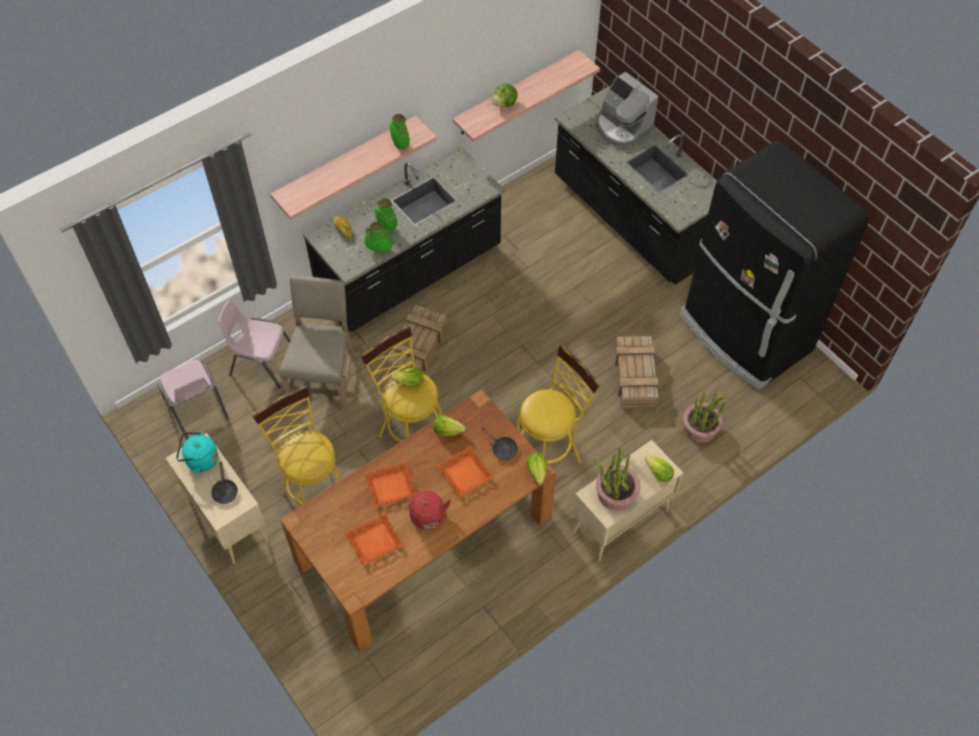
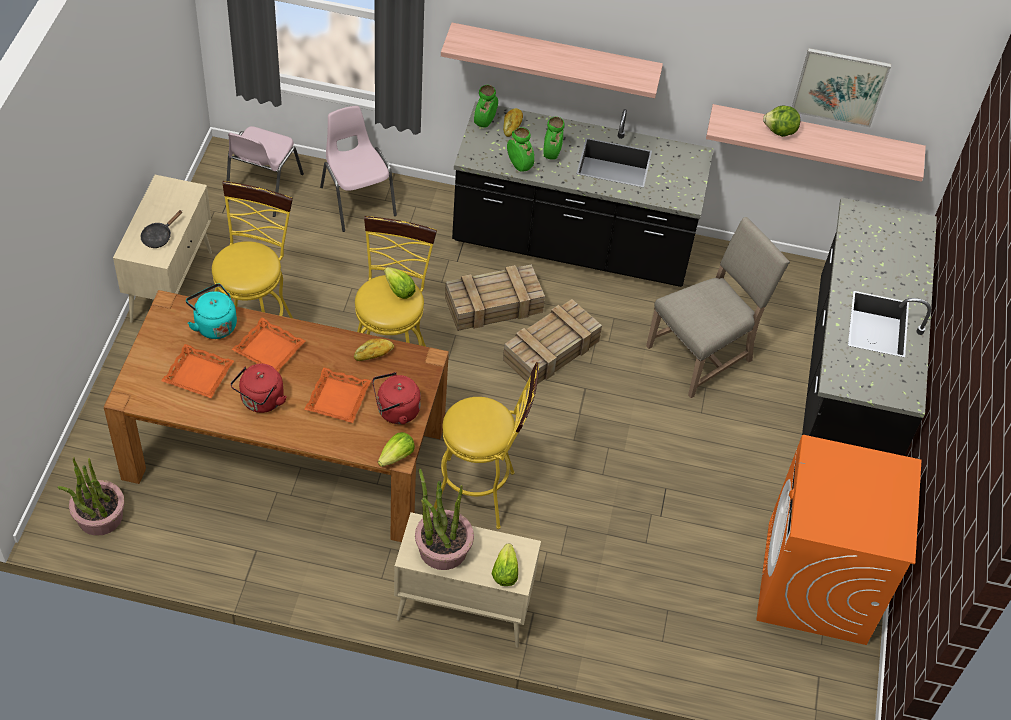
camera: 45 degrees right, 5 degrees down
turquoise kettle [176,432,218,473] -> turquoise kettle moved to [186,284,237,339]
beige chair [279,275,354,409] -> beige chair moved to [646,217,790,398]
green vase [389,114,410,150] -> green vase moved to [474,85,498,128]
lettuce [433,415,466,436] -> bread [354,339,394,361]
black frying pan [482,427,518,461] -> red kettle [372,372,421,424]
coffee machine [596,72,659,147] -> none
crate [615,336,658,408] -> crate moved to [503,299,602,384]
black fridge [680,141,869,390] -> orange washing machine [756,435,921,645]
potted plant [683,391,728,443] -> potted plant moved to [57,457,125,536]
none -> picture [792,48,891,127]

